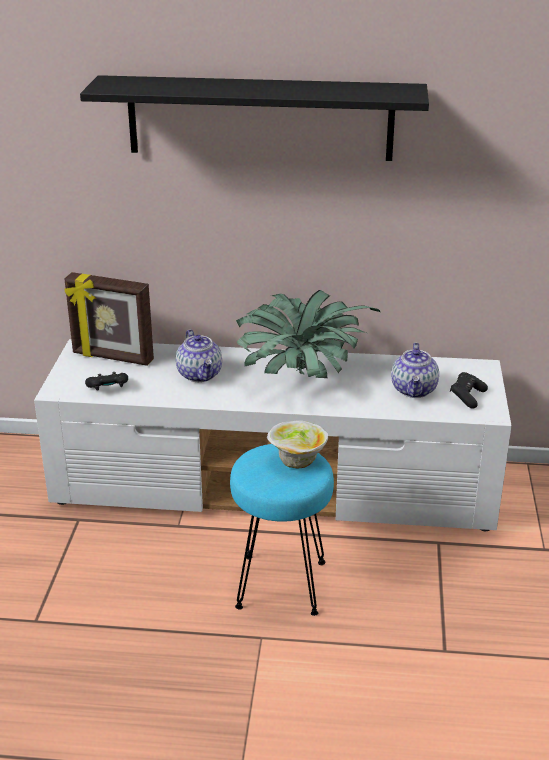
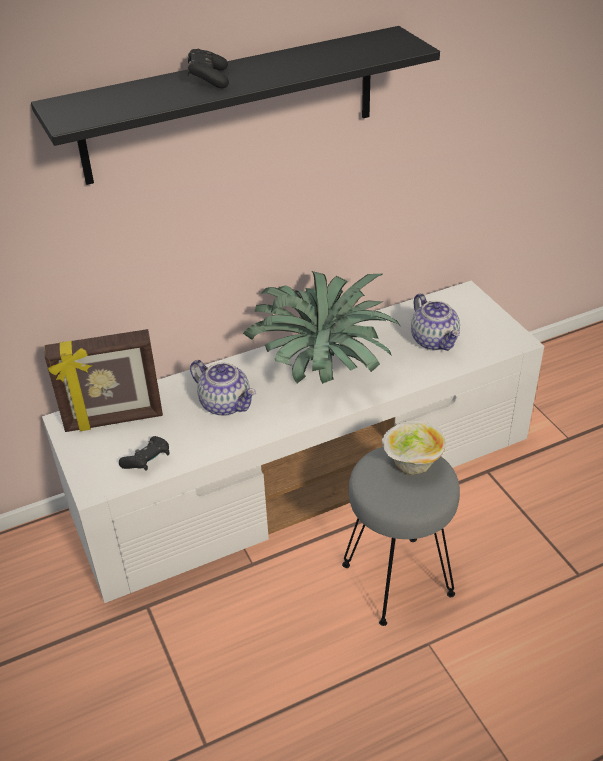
camera: 30 degrees left, 10 degrees up
turquoise stool [230,444,334,616] -> grey stool [342,447,460,626]
black game controller [450,372,488,409] -> black game controller moved to [188,49,229,89]

